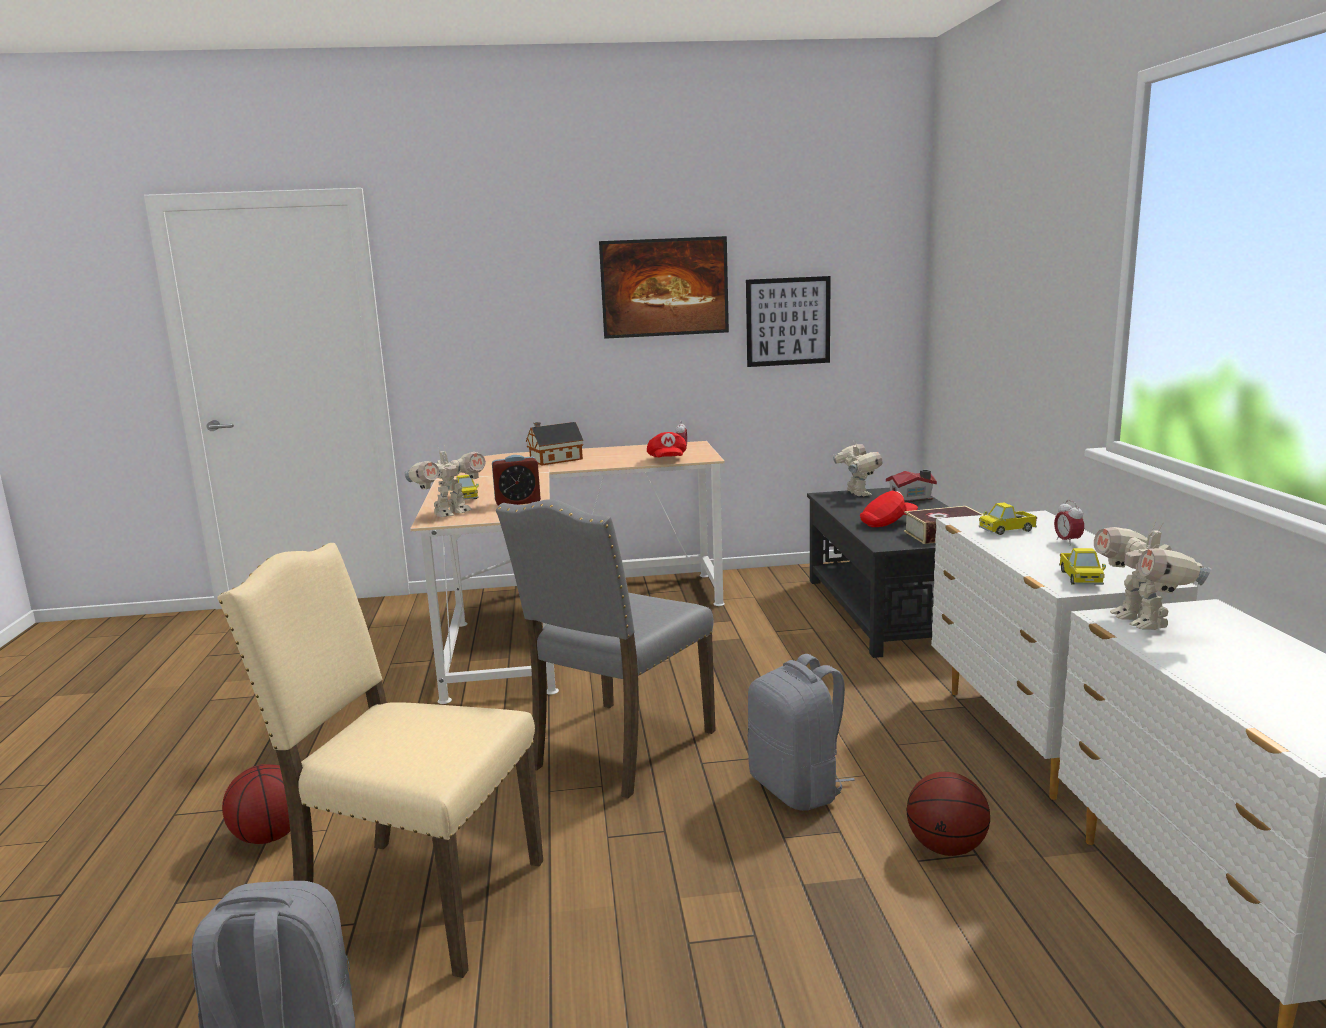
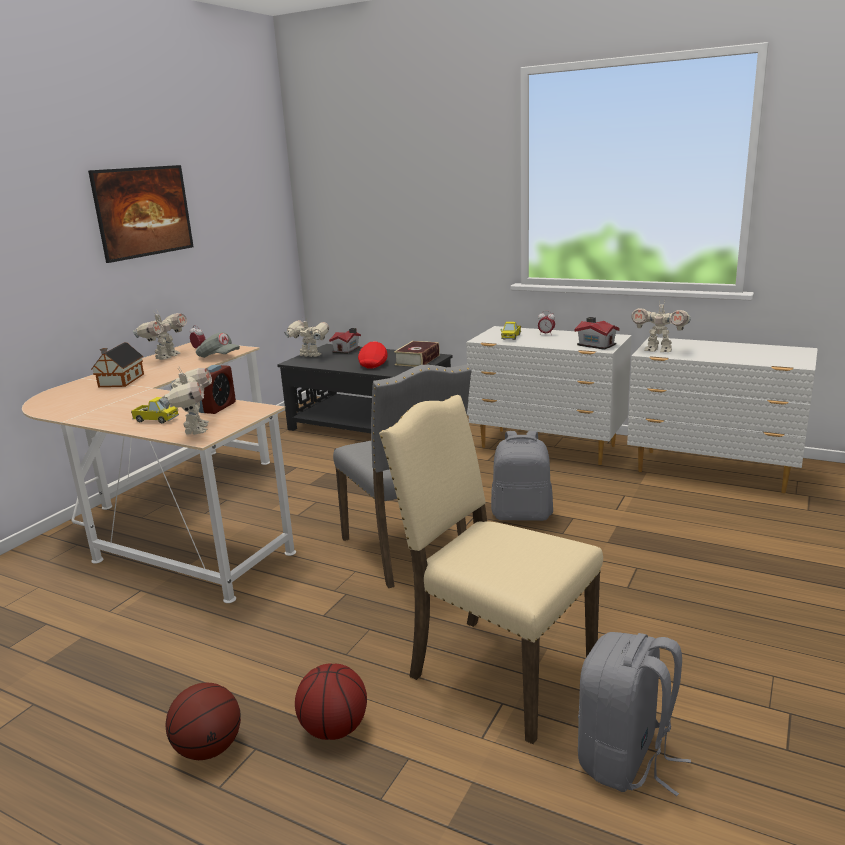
camera: 55 degrees left, 5 degrees up
beige chair [217,543,543,978] -> beige chair turned 75 degrees clockwise [379,395,603,744]
red cap [647,432,687,457] -> grey cap [196,332,240,358]
picture [746,276,831,367] -> none
basketball [906,772,990,856] -> basketball moved to [165,683,241,760]
toy truck [1059,548,1106,585] -> toy house [575,317,620,350]
none -> toy robot [133,311,187,360]

